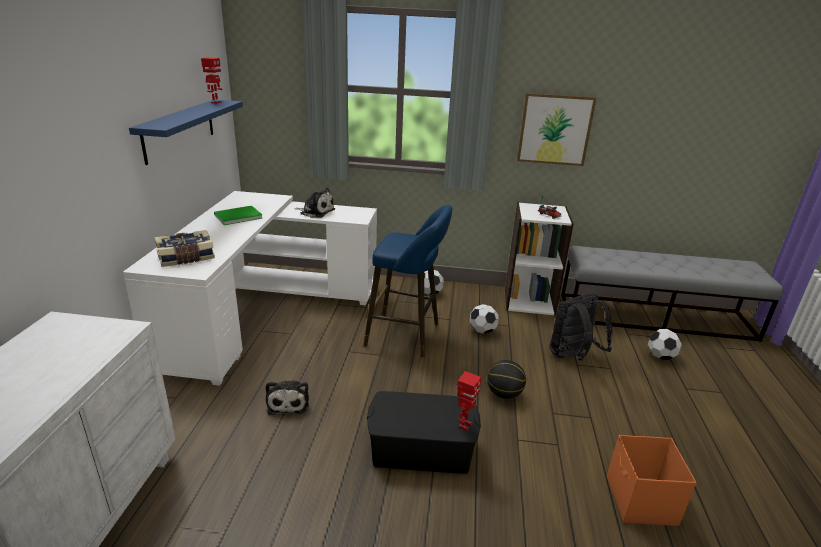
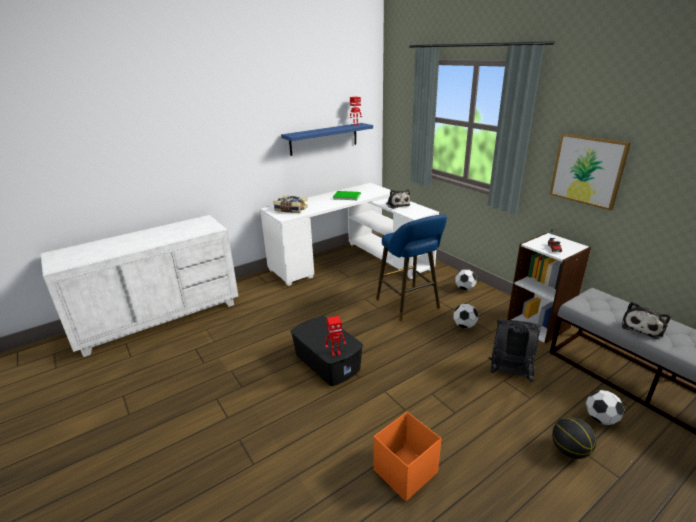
camera: 50 degrees right, 0 degrees up
plush toy [266,380,309,415] -> plush toy moved to [622,302,670,339]
basketball [487,360,526,399] -> basketball moved to [552,417,596,459]

